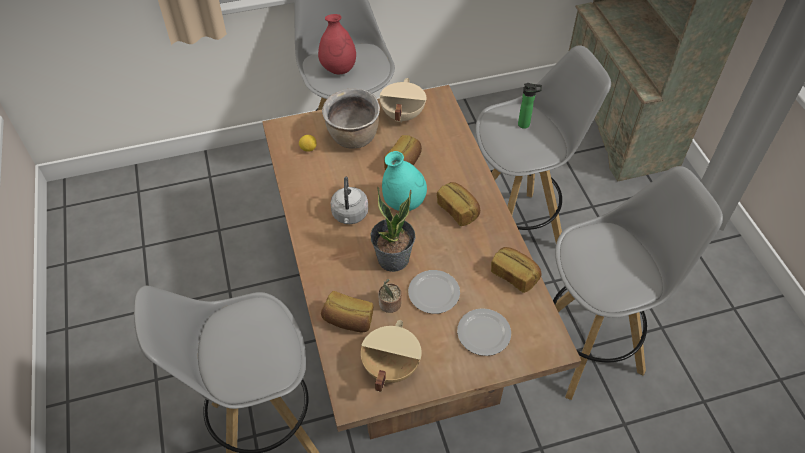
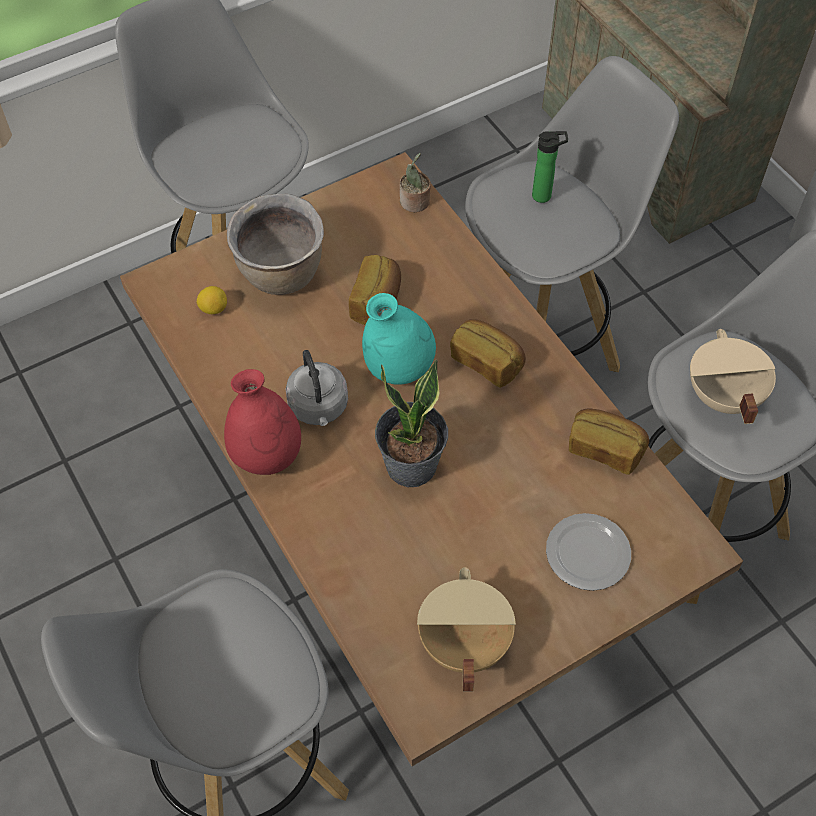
camera: 15 degrees left, 5 degrees up
red vase [318,14,356,75] -> red vase moved to [224,369,301,475]
bread [321,291,373,333] -> none
potted plant [378,279,401,313] -> potted plant moved to [400,153,431,212]
beige cooking pot [380,78,426,123] -> beige cooking pot moved to [690,329,776,424]
plate [408,270,460,314] -> none

